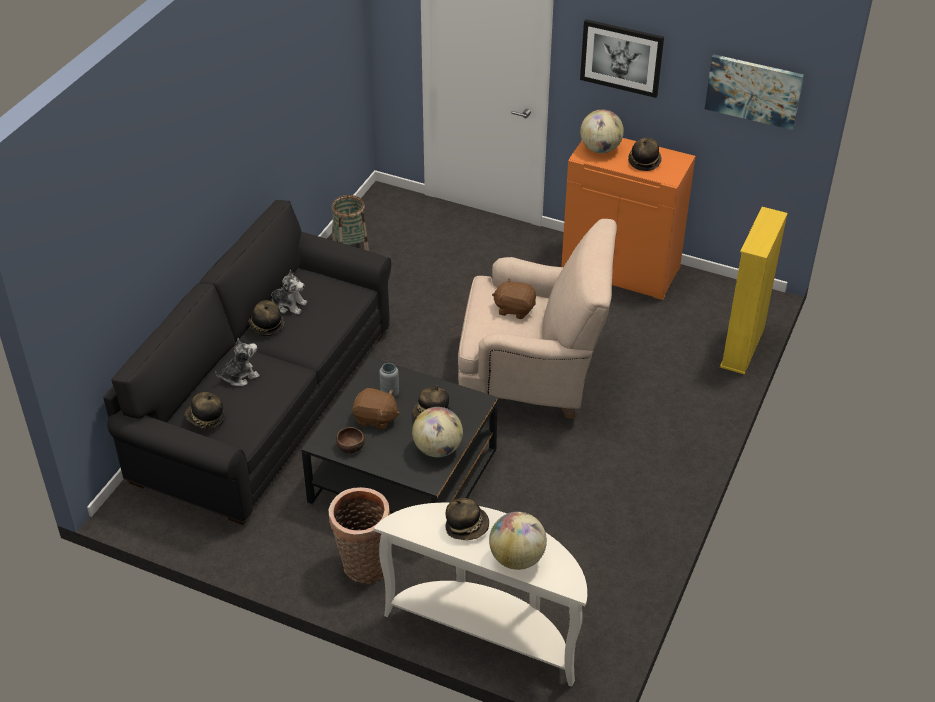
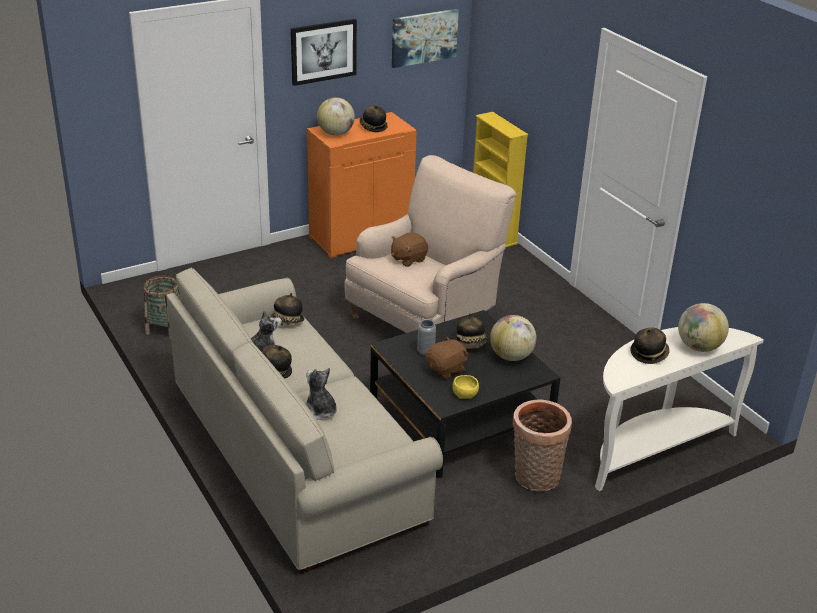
camera: 55 degrees left, 10 degrees down
black sofa [103,200,391,525] -> beige sofa [166,267,443,574]
hat [185,392,225,429] -> hat moved to [270,293,304,325]
plush toy [215,338,260,386] -> plush toy turned 45 degrees counterclockwise [305,368,337,420]
brown bowl [336,427,365,454] -> yellow bowl [453,375,479,399]

